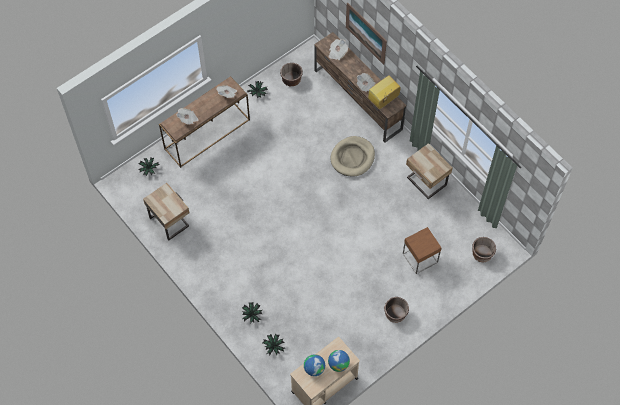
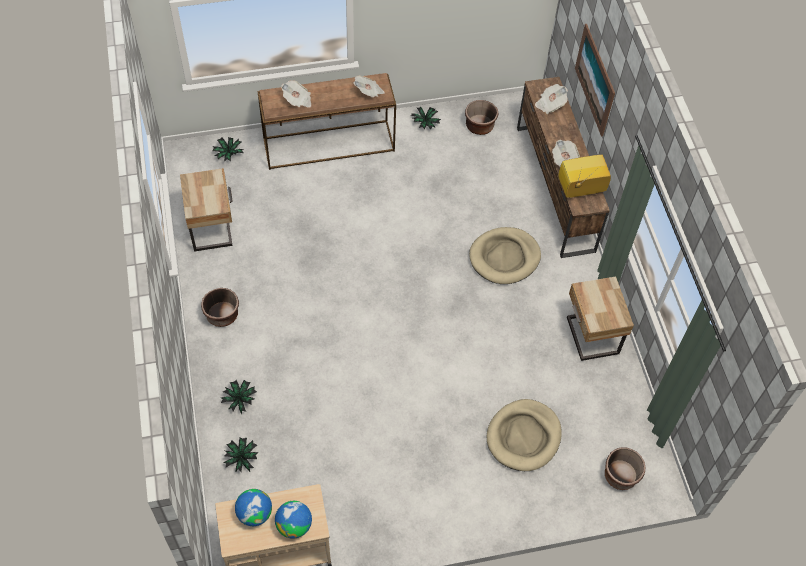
camera: 25 degrees right, 5 degrees down
brown planter [384,297,409,323] -> brown planter moved to [201,288,239,327]
brown side table [403,227,441,274] -> beige dog bed [487,399,562,471]

